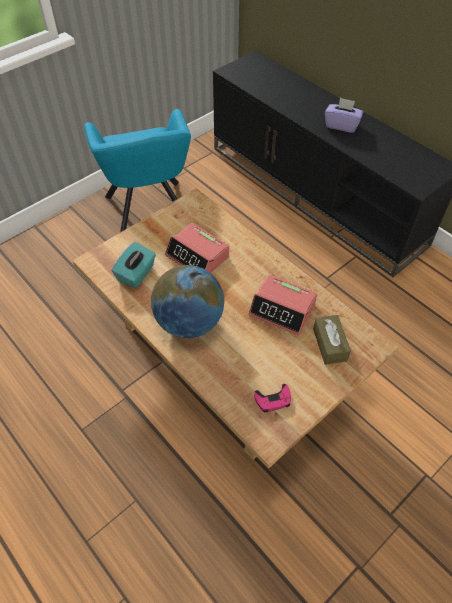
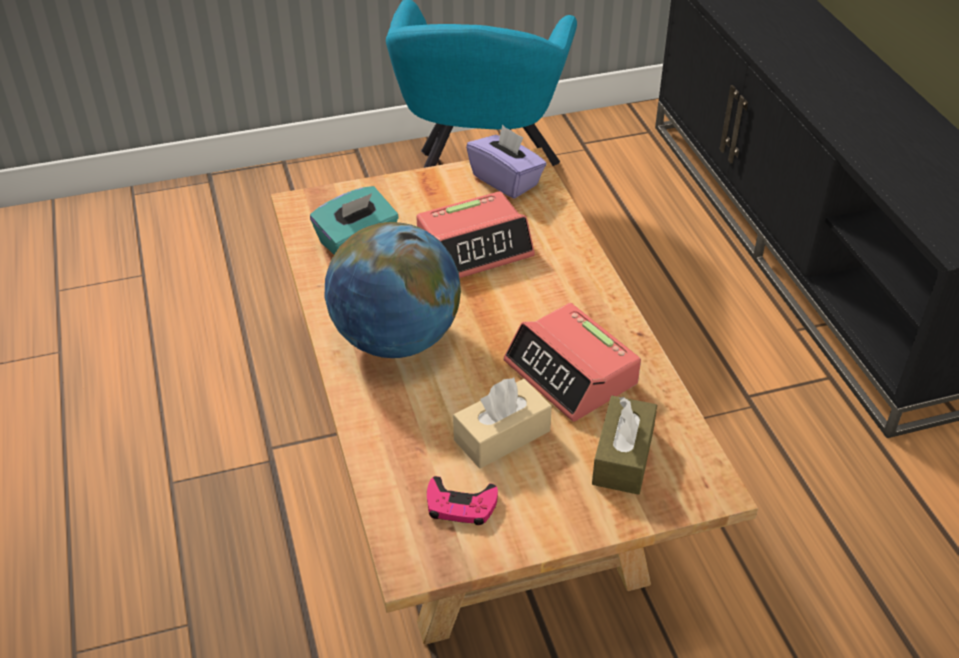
camera: 25 degrees right, 10 degrees down
alarm clock [165,223,229,273] -> alarm clock turned 90 degrees counterclockwise [416,191,535,278]
purple tissue box [325,98,363,133] -> purple tissue box moved to [466,124,547,199]
none -> beige tissue box [453,378,552,469]

